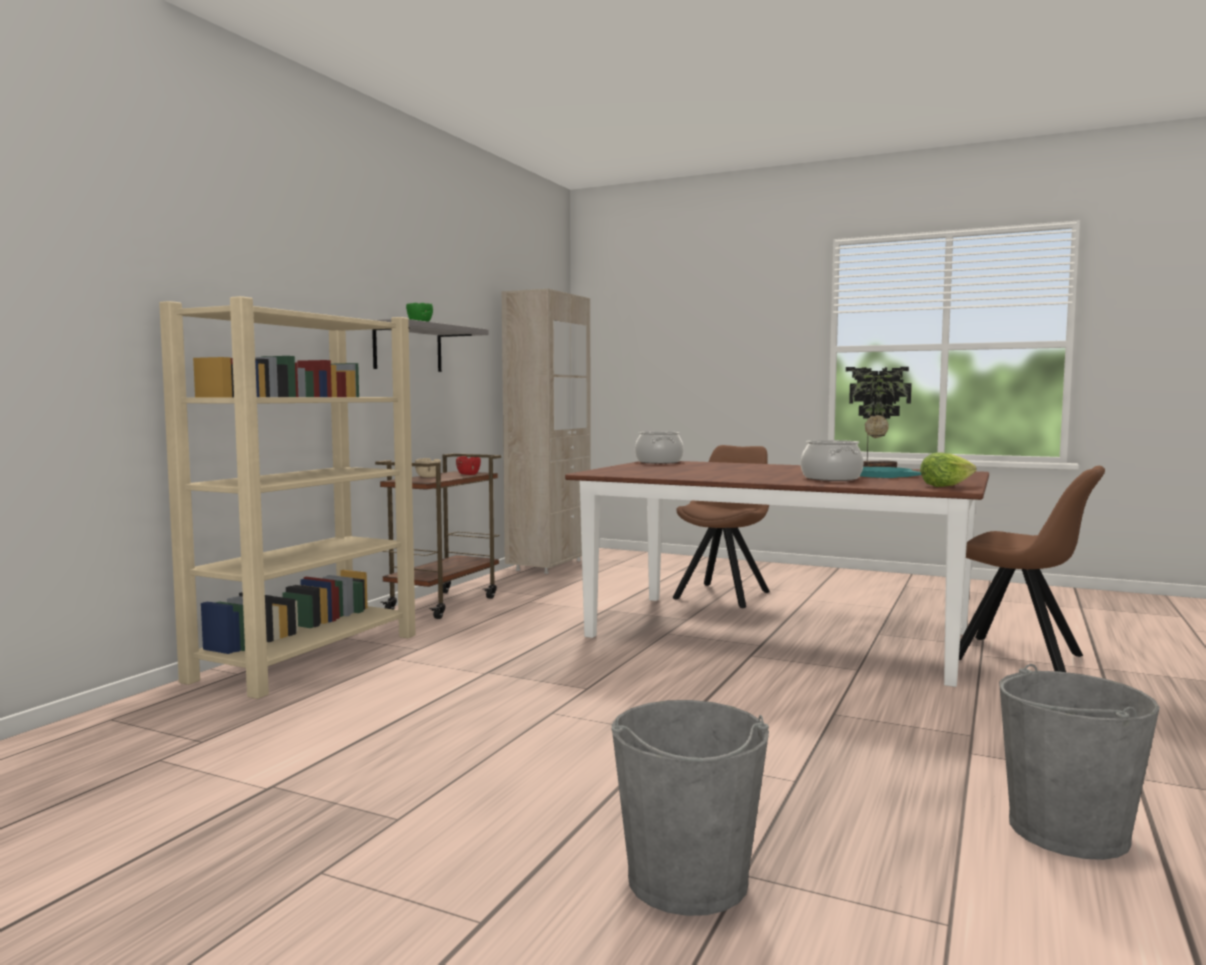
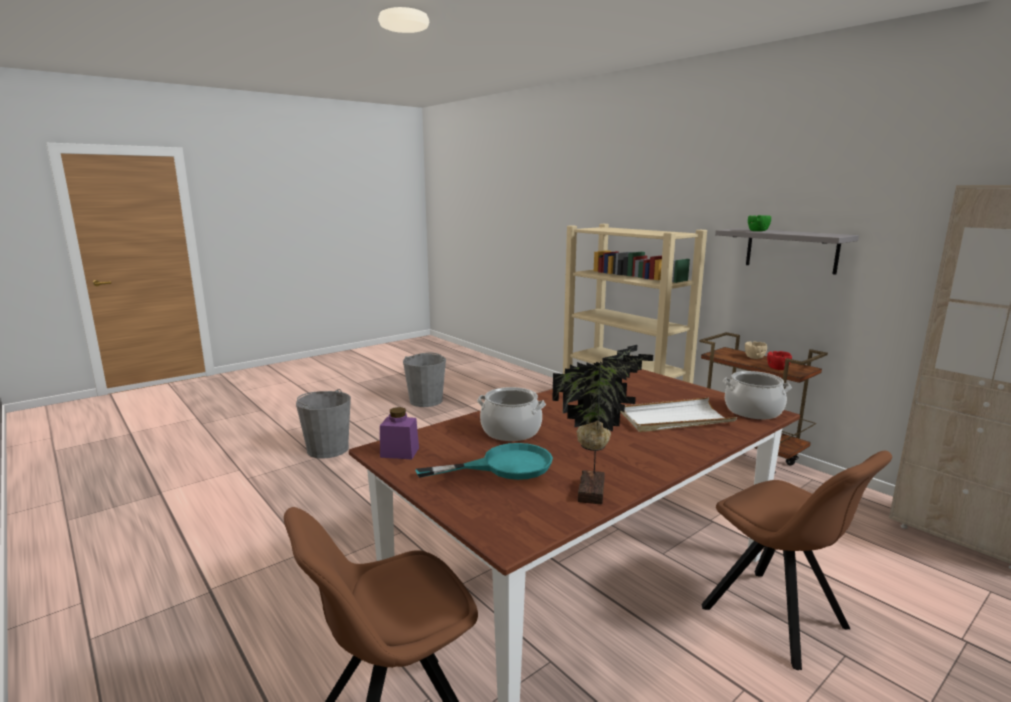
camera: 115 degrees right, 10 degrees up
lettuce [920,453,977,487] -> purple jar [380,407,419,459]
grey bucket [999,664,1160,860] -> grey bucket moved to [403,353,446,407]
none -> white tray [620,398,737,432]

